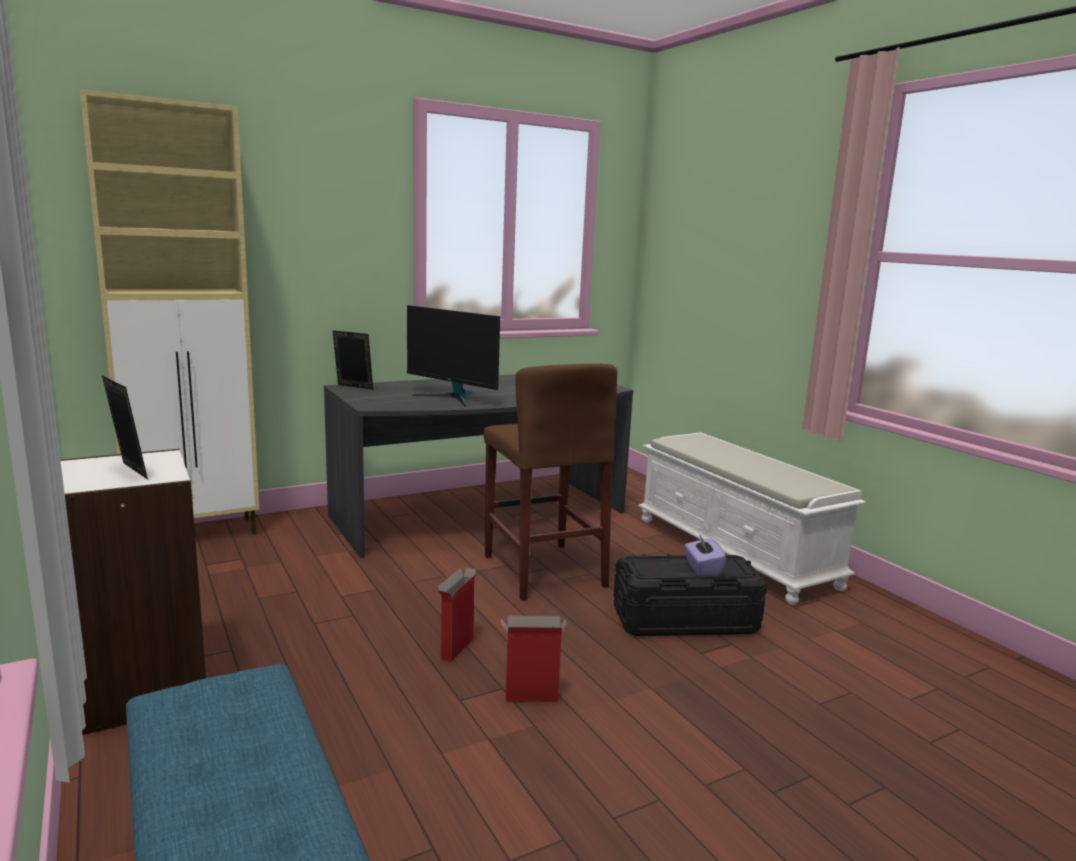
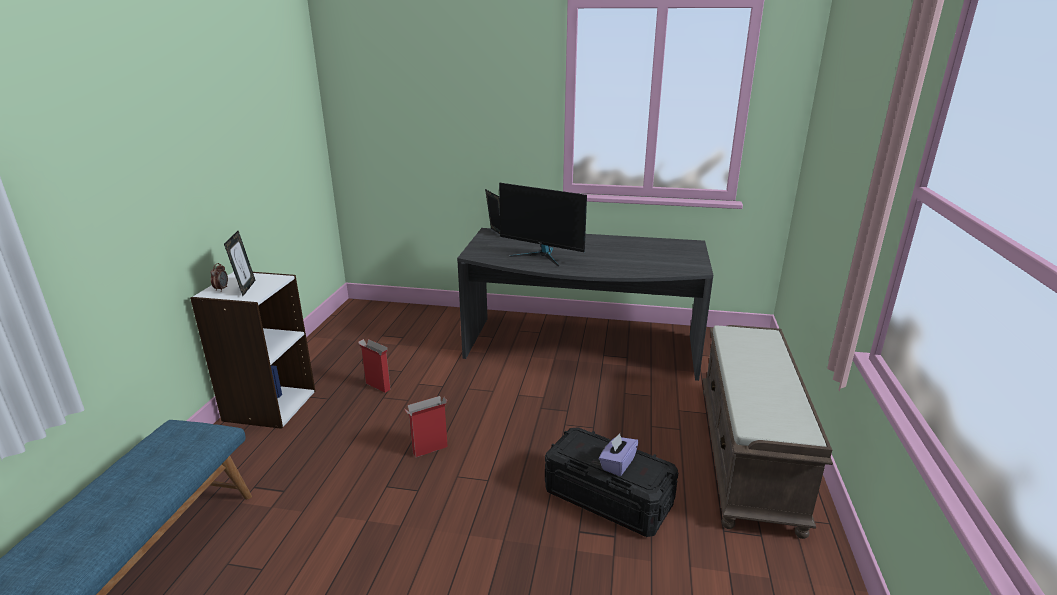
camera: 40 degrees right, 10 degrees up
beige cabinet [80,89,259,535] -> none
monitor [407,305,500,407] -> monitor turned 45 degrees counterclockwise [499,183,587,267]
brown stool [484,363,617,601] -> none
cardboard box [501,616,566,702] -> cardboard box moved to [358,339,391,393]
white bench [638,432,866,605] -> brown bench [703,325,833,539]
none -> alarm clock [211,263,228,292]

